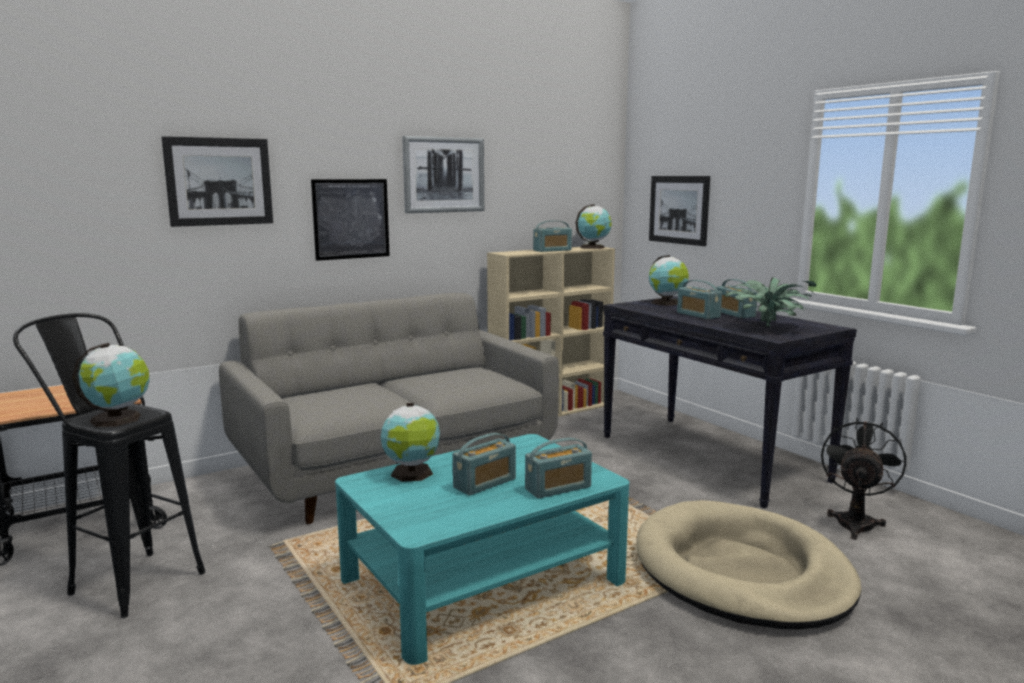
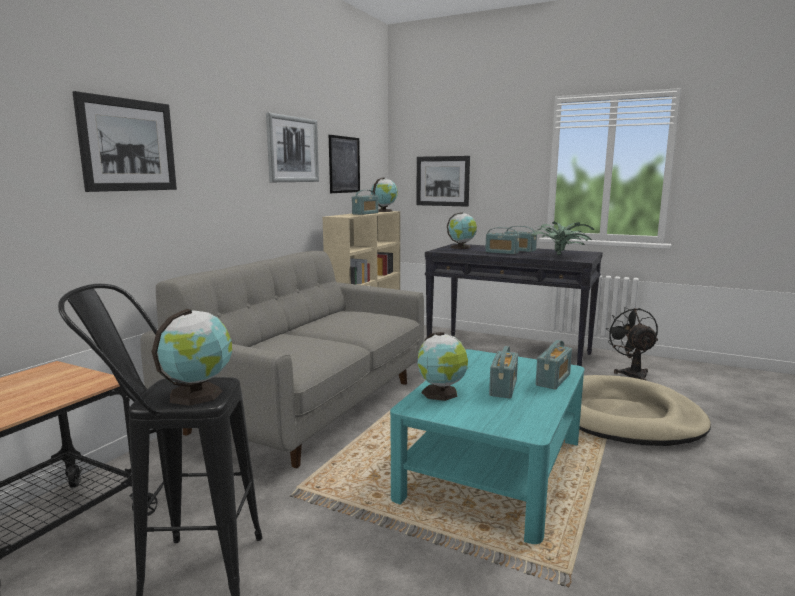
camera: 30 degrees left, 0 degrees up
picture [311,179,390,261] -> picture moved to [329,135,360,193]

